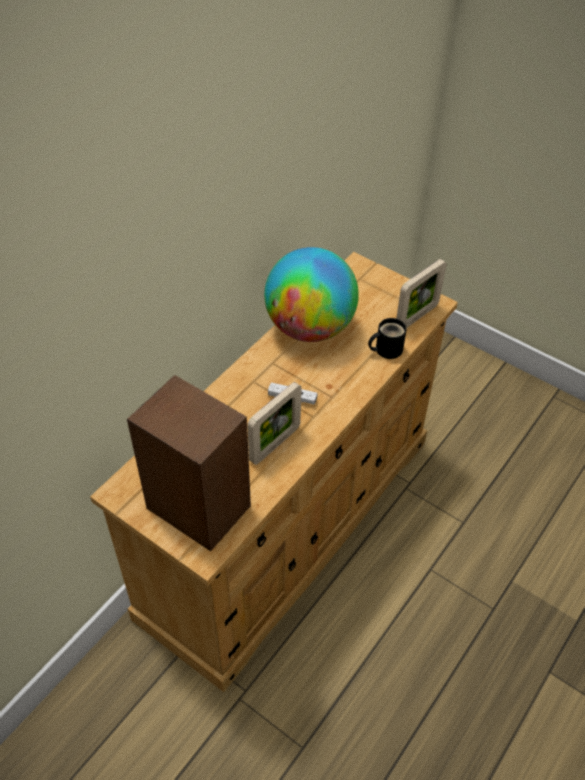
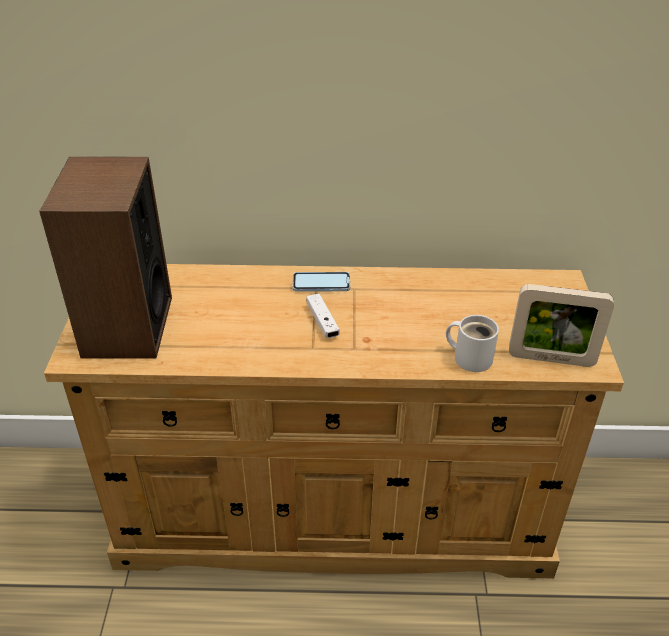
camera: 55 degrees right, 10 degrees down
picture frame [247,382,302,465] -> none
globe [264,247,359,342] -> none
black mug [368,318,407,359] -> white mug [446,315,499,372]
none -> phone [292,272,350,292]

